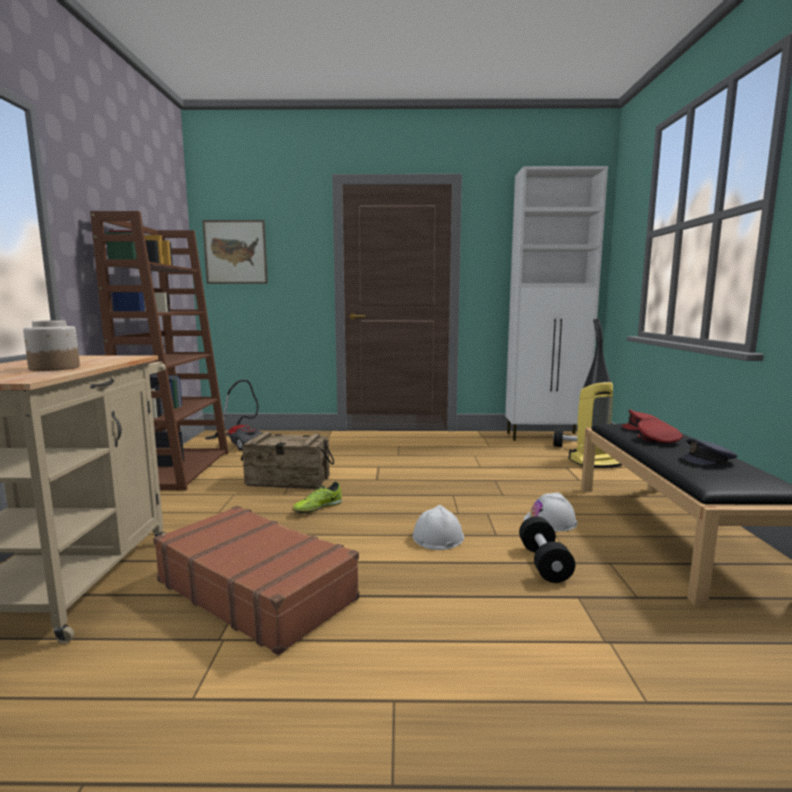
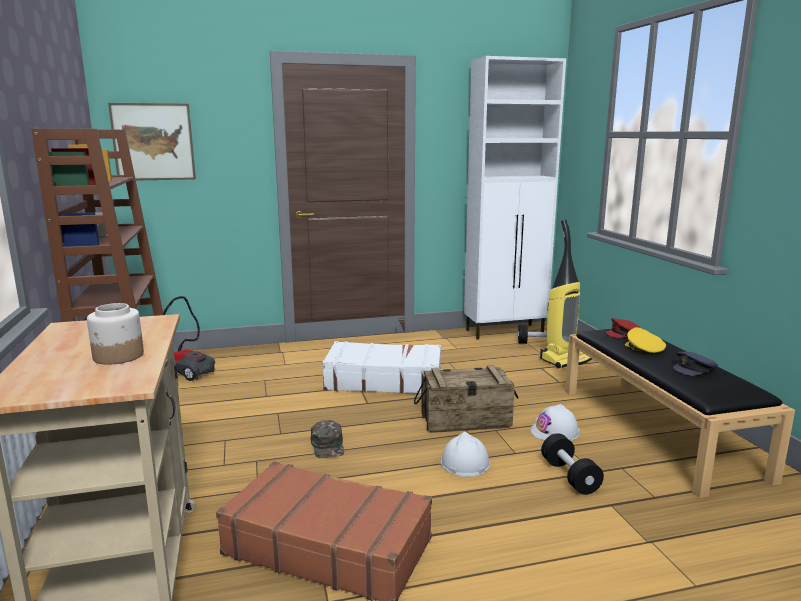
camera: 15 degrees left, 5 degrees up
crate [241,432,334,489] -> crate moved to [414,365,518,433]
shoe [292,482,342,513] -> green cap [311,420,344,458]
red cap [637,417,683,443] -> yellow cap [625,327,666,353]
none -> white suitcase [322,341,441,394]

